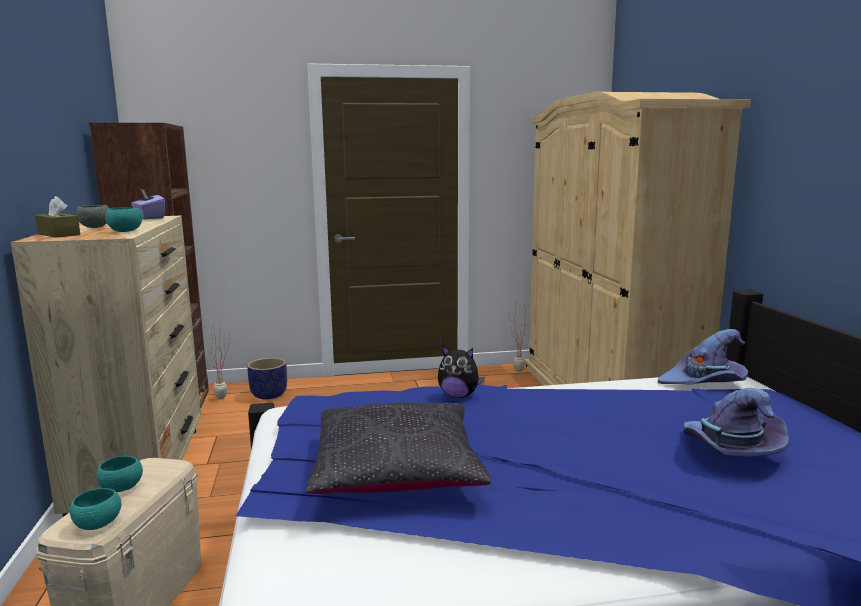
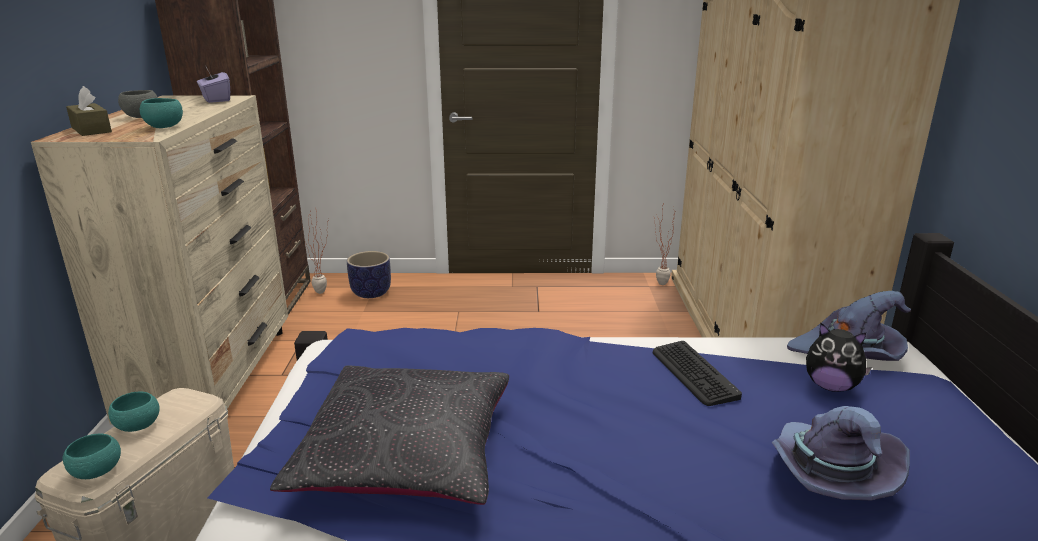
camera: 10 degrees right, 10 degrees up
plush toy [438,346,485,398] -> plush toy moved to [806,323,872,392]
none -> keyboard [653,341,742,406]

